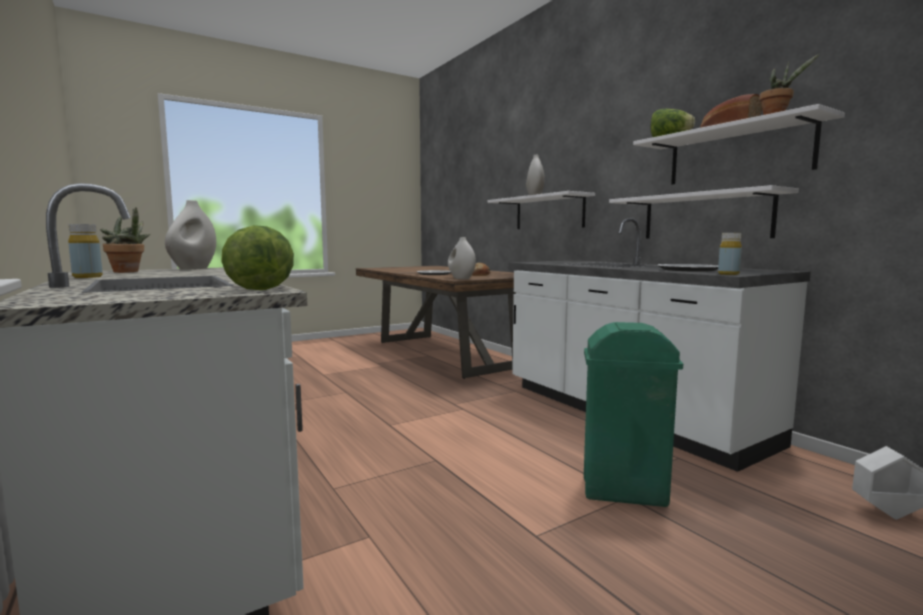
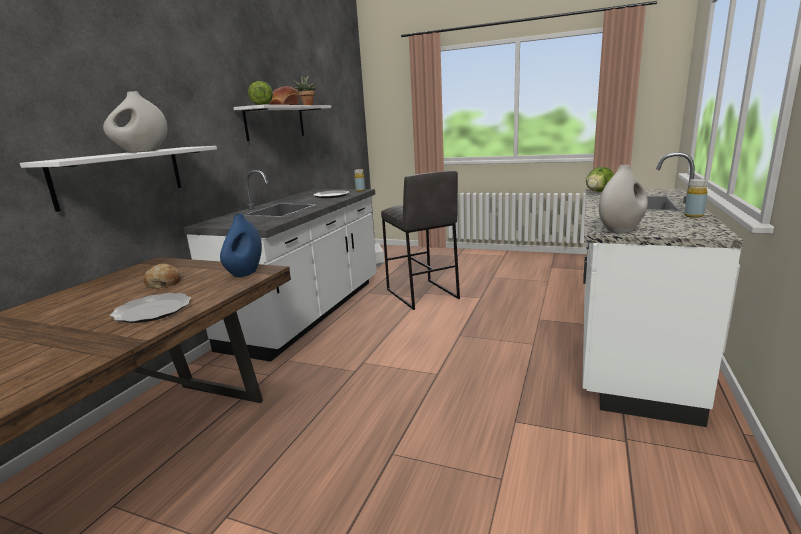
camera: 125 degrees left, 10 degrees up
potted plant [100,207,151,273] -> none
white vase [448,237,476,279] -> blue vase [220,213,262,277]
green trash can [584,322,683,507] -> grey stool [381,171,460,310]
white shelf [609,185,799,238] -> none

